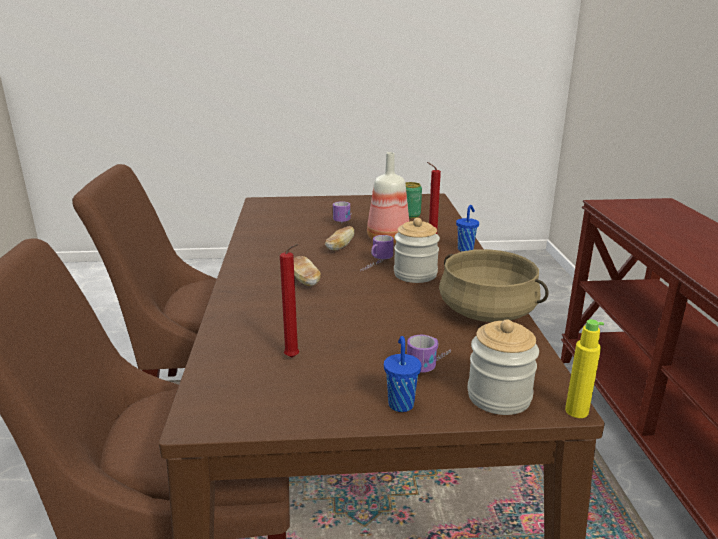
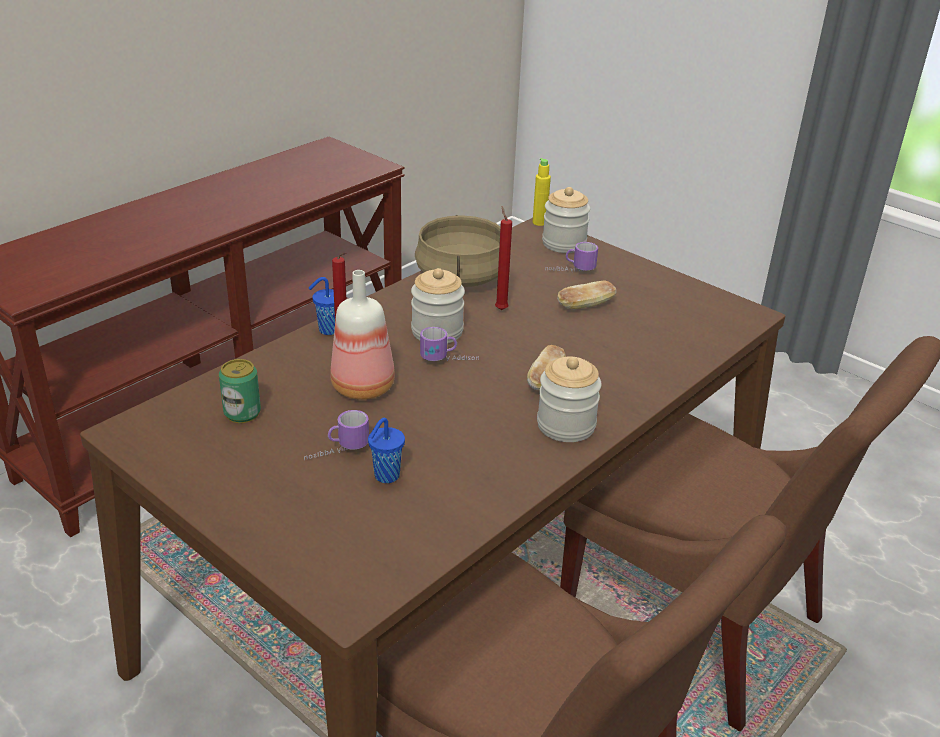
camera: 135 degrees left, 10 degrees up
red candle [280,244,300,358] -> red candle moved to [495,206,512,310]
bread [325,226,354,251] -> bread moved to [557,280,616,309]
blue cup [384,336,421,412] -> blue cup moved to [368,418,405,483]
none -> jar [537,356,602,442]

